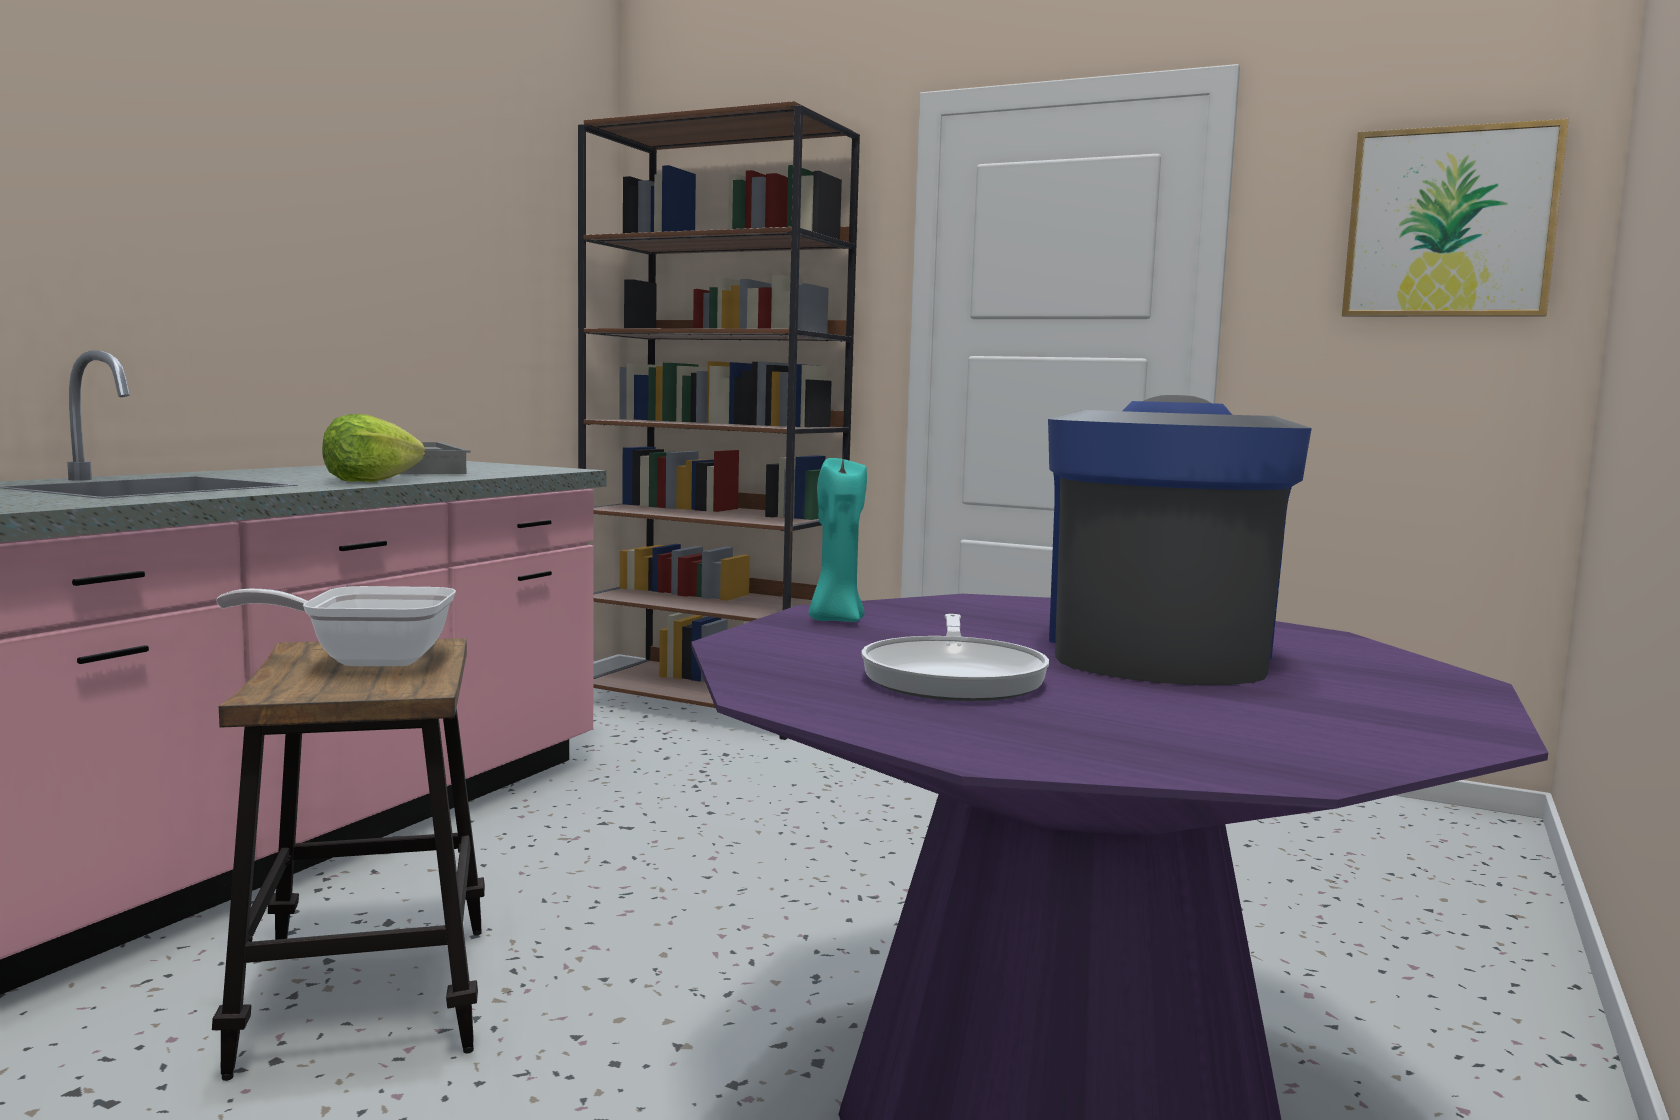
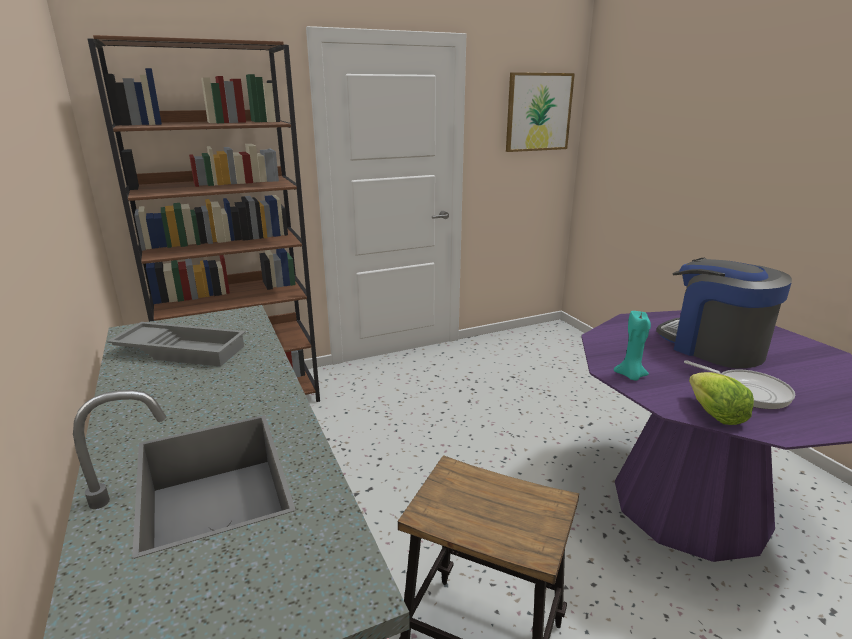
camera: 50 degrees left, 15 degrees up
frying pan [216,586,456,666] -> none
lettuce [322,414,425,482] -> lettuce moved to [689,372,754,425]

